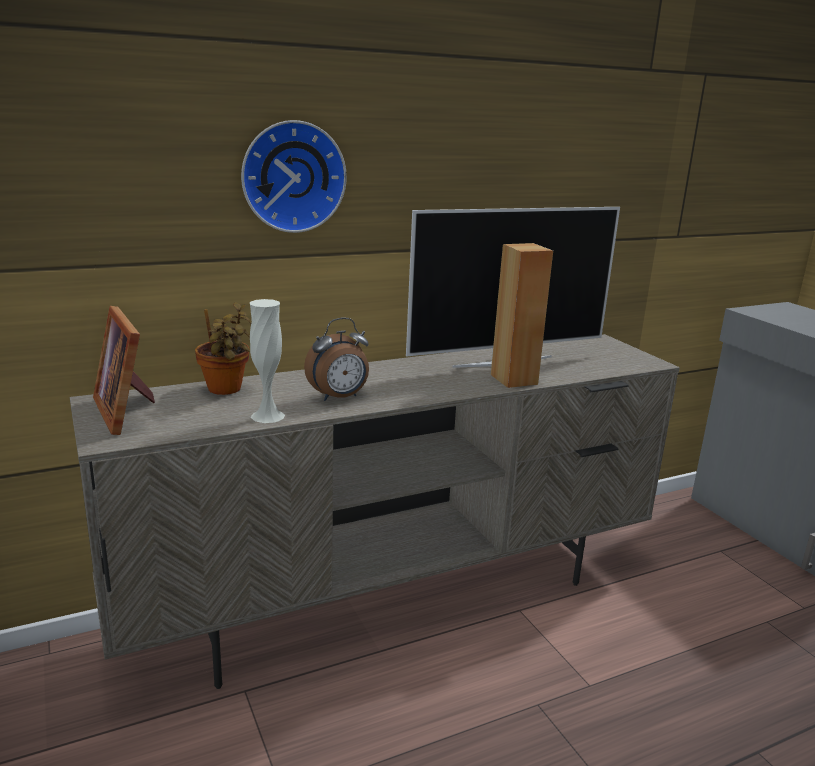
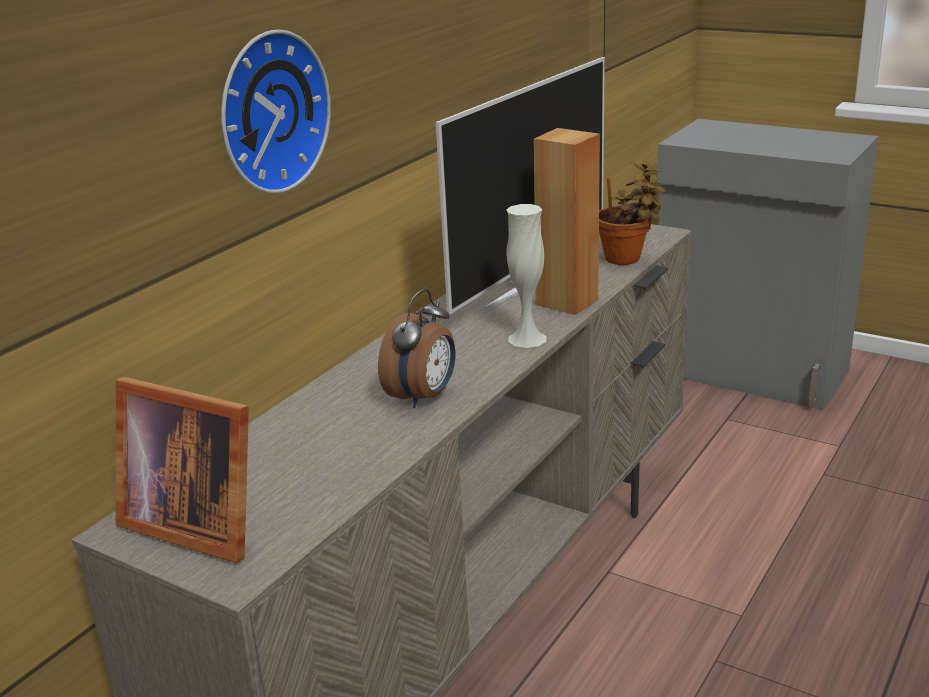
camera: 30 degrees left, 5 degrees up
potted plant [195,302,252,395] -> potted plant moved to [599,161,666,265]
white vase [250,299,285,423] -> white vase moved to [506,204,546,348]

